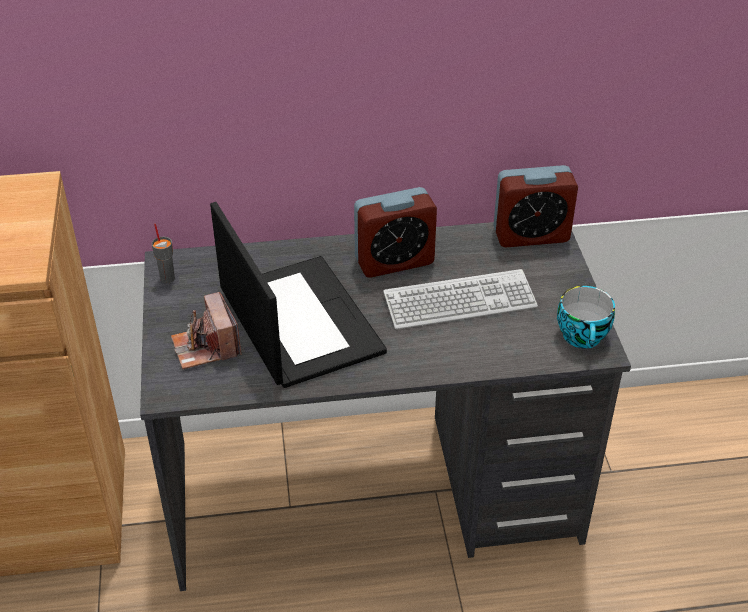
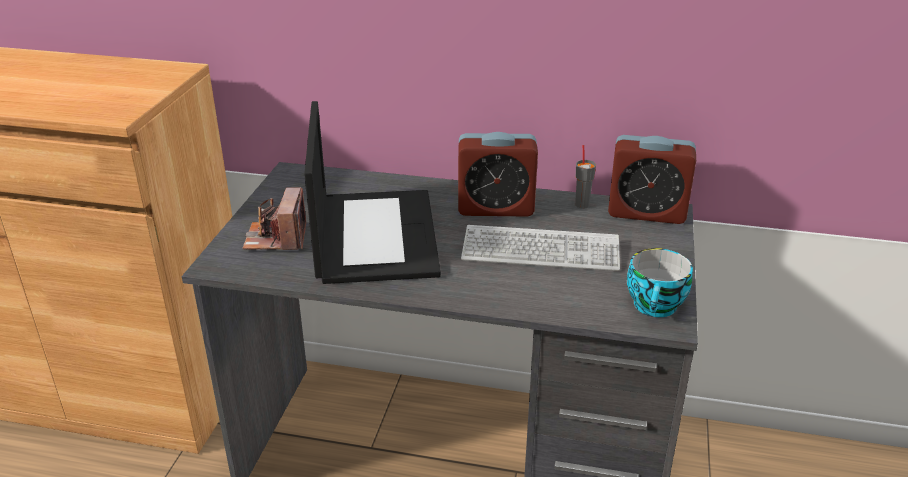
camera: 20 degrees right, 10 degrees down
grey cup [152,224,175,284] -> grey cup moved to [575,145,596,209]

